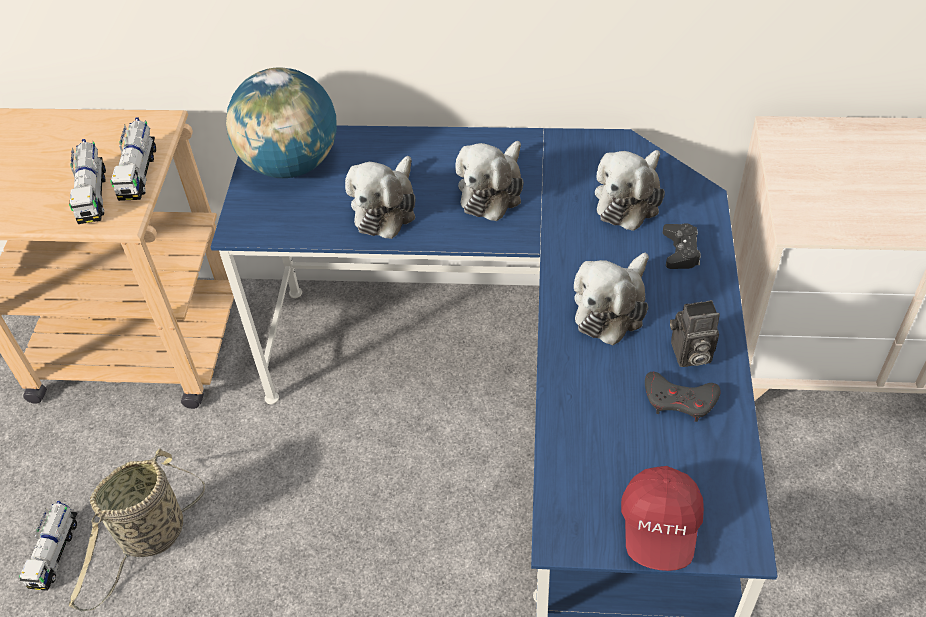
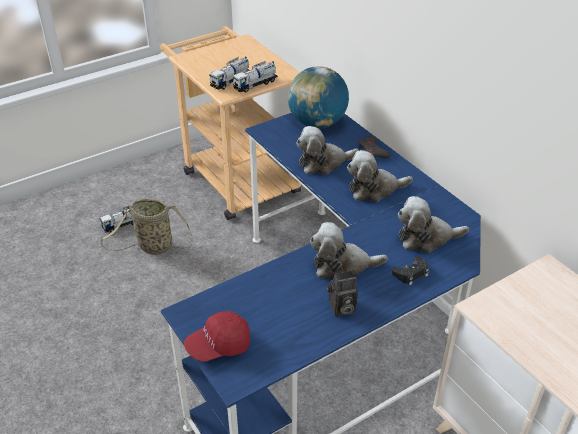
camera: 50 degrees right, 10 degrees down
grey game controller [645,372,721,422] -> grey game controller moved to [359,136,391,159]
camera [670,300,720,367] -> camera turned 60 degrees counterclockwise [327,270,358,316]

